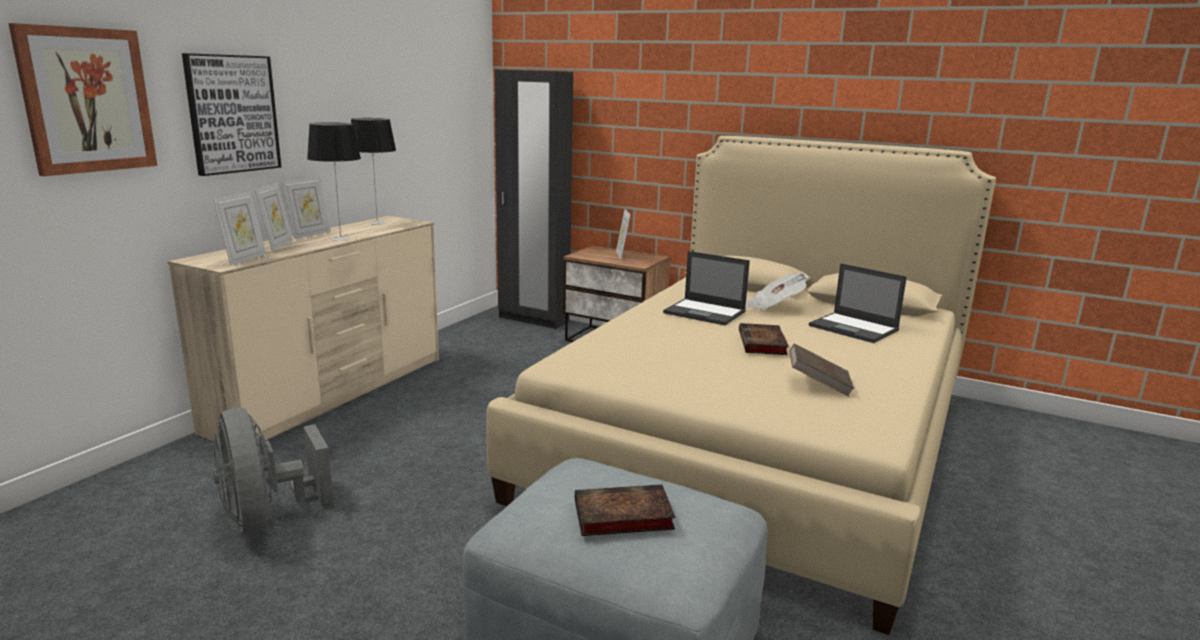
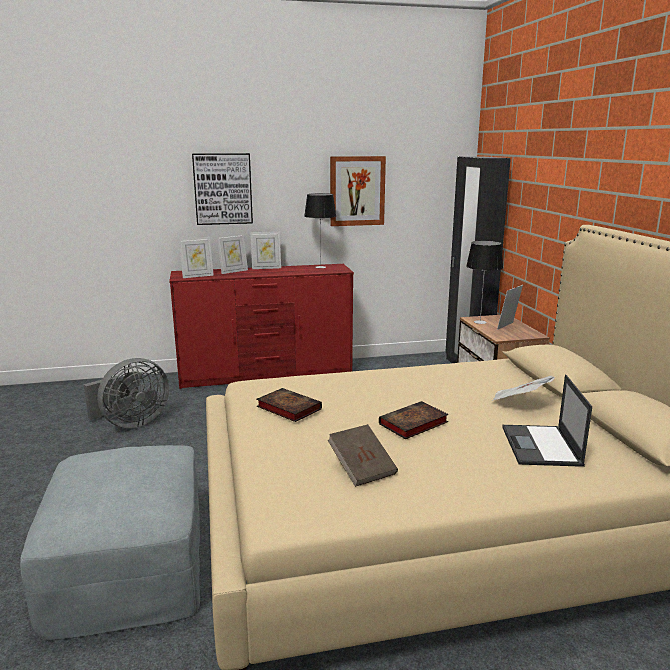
camera: 50 degrees right, 0 degrees up
picture [8,23,157,176] -> picture moved to [330,156,386,226]
beige dresser [168,216,439,444] -> red dresser [169,264,354,389]
grey fan [212,408,334,534] -> grey fan turned 150 degrees counterclockwise [84,358,169,428]
table lamp [307,122,361,241] -> table lamp moved to [466,241,503,324]
book [575,484,676,536] -> book moved to [256,388,322,422]
laptop [663,251,750,325] -> none

